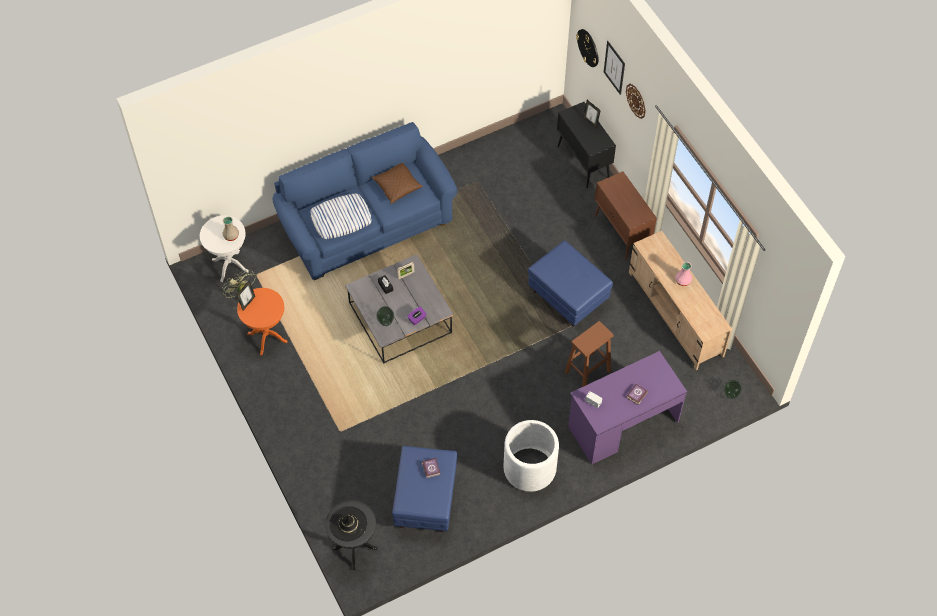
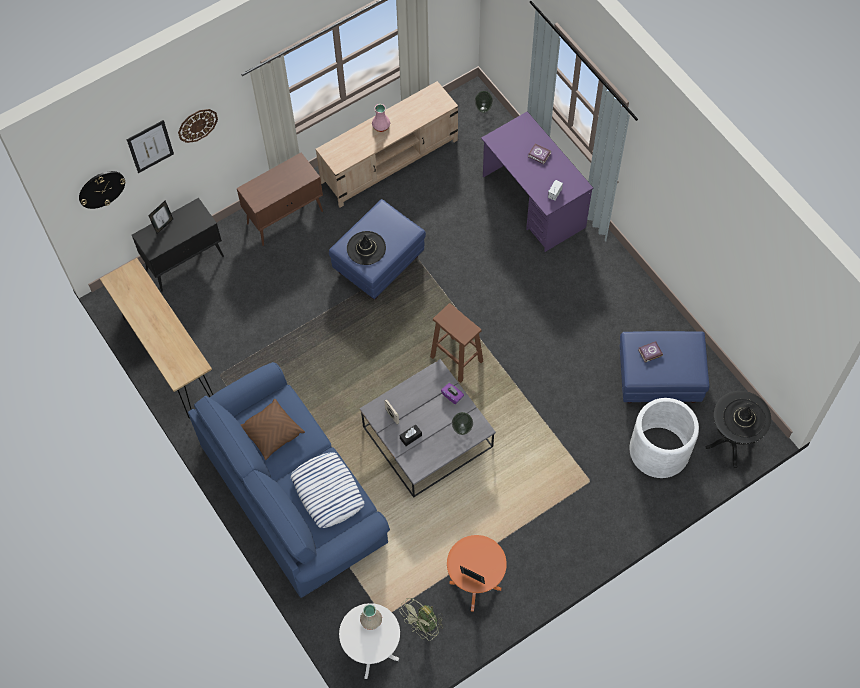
camera: 95 degrees left, 5 degrees up
white planter [504,420,559,492] -> white planter moved to [629,398,699,478]
brown stool [565,321,613,387] -> brown stool moved to [430,303,483,383]
none -> brown console table [100,258,213,419]
none -> black hat [347,231,386,265]

